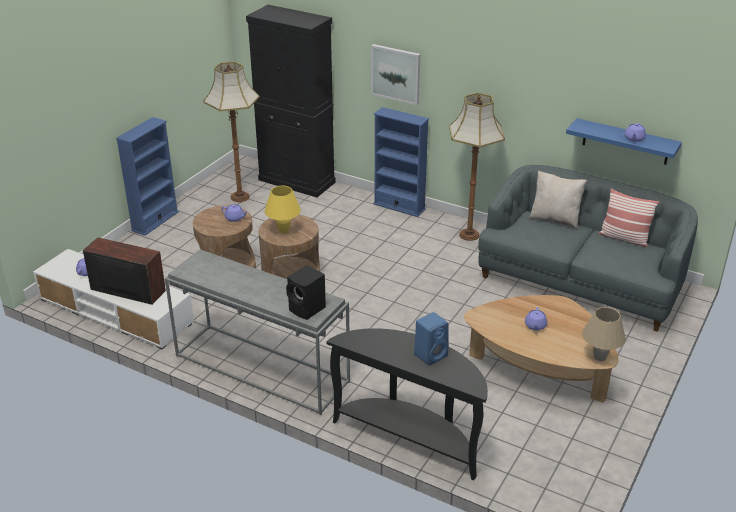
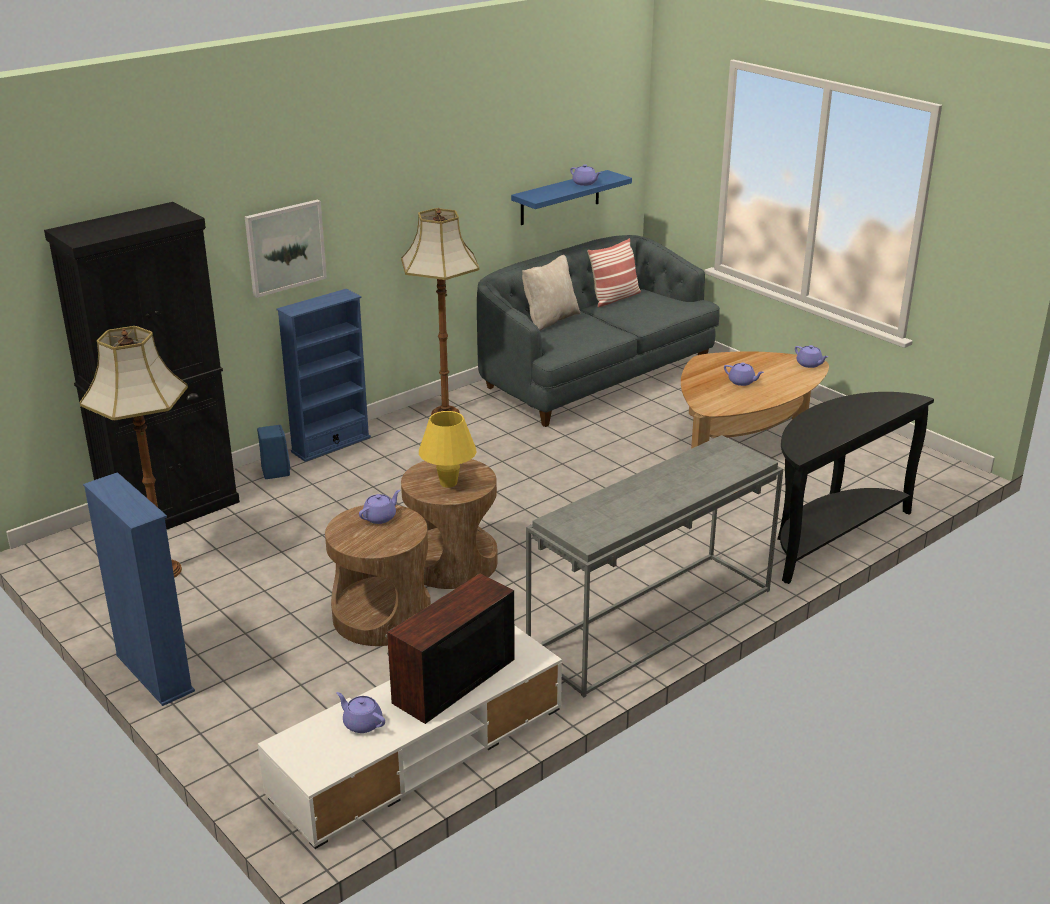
camera: 70 degrees left, 5 degrees down
black speaker [286,265,326,320] -> none
blue speaker [414,312,449,366] -> blue speaker moved to [257,425,290,479]
beige table lamp [582,307,626,361] -> purple teapot [795,345,828,368]

